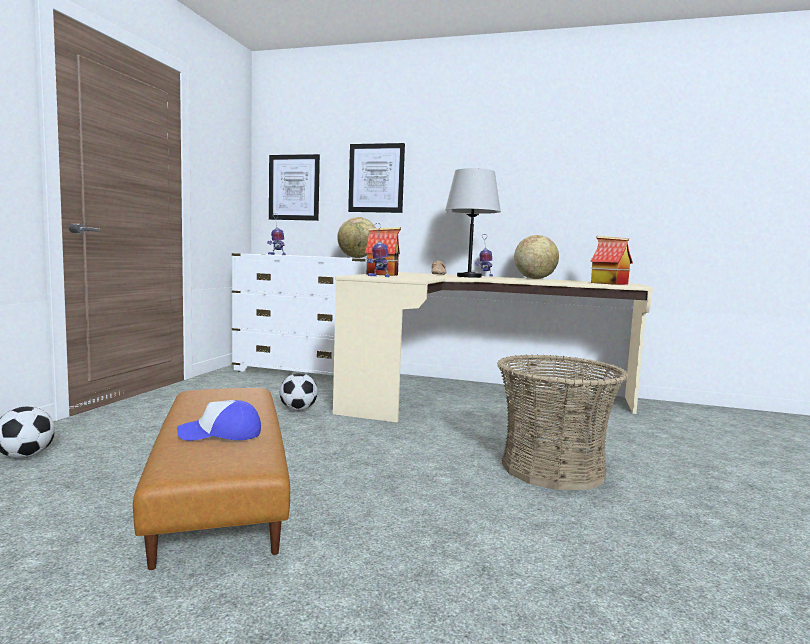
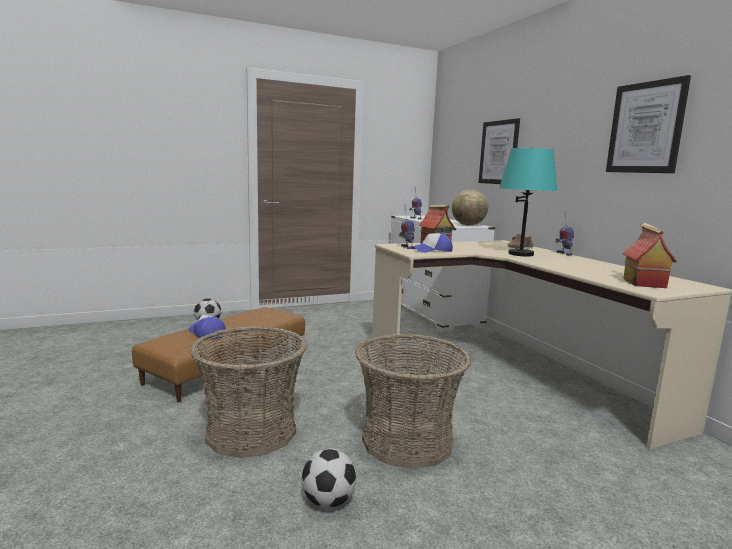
camera: 50 degrees right, 5 degrees up
picture [269,154,320,221] -> picture moved to [606,75,691,173]
football [280,373,318,411] -> football moved to [302,448,357,508]
grey table lamp [445,168,501,278] -> turquoise table lamp [499,148,557,257]
globe [514,235,559,279] -> none
none -> basket [190,326,307,458]
none -> cap [412,233,453,253]

